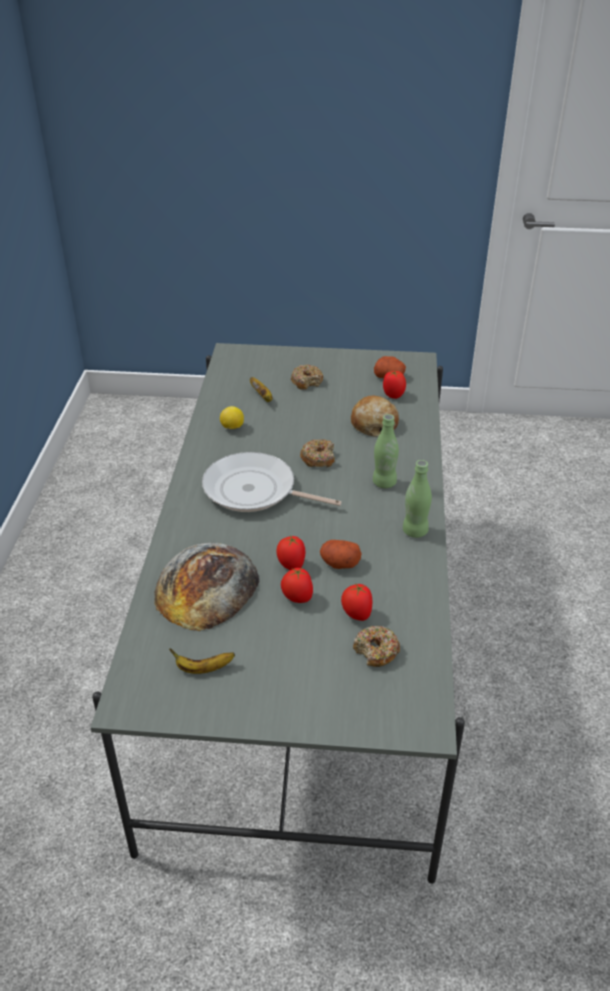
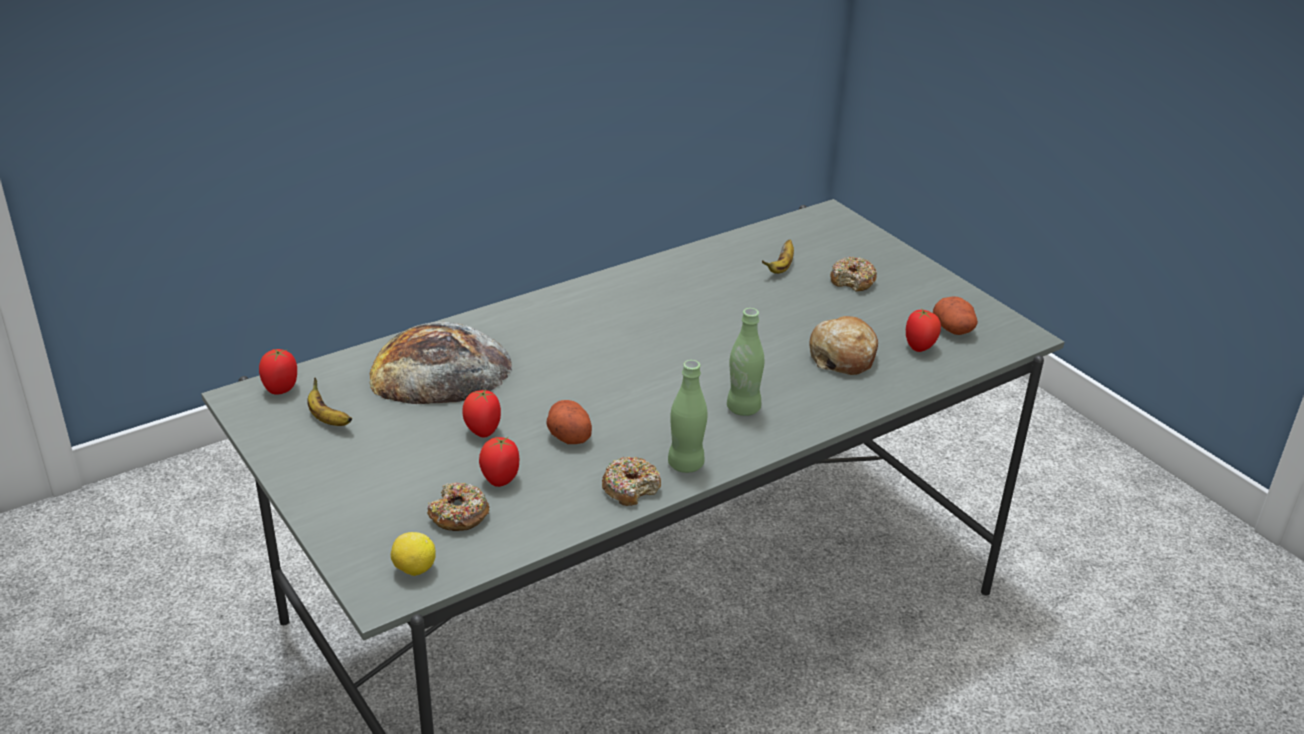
camera: 50 degrees right, 5 degrees down
frying pan [202,452,342,512] -> none
lemon [220,406,244,429] -> lemon moved to [391,532,436,576]
tomato [276,535,305,570] -> tomato moved to [259,349,297,395]
donut [300,439,335,468] -> donut moved to [602,457,661,506]

